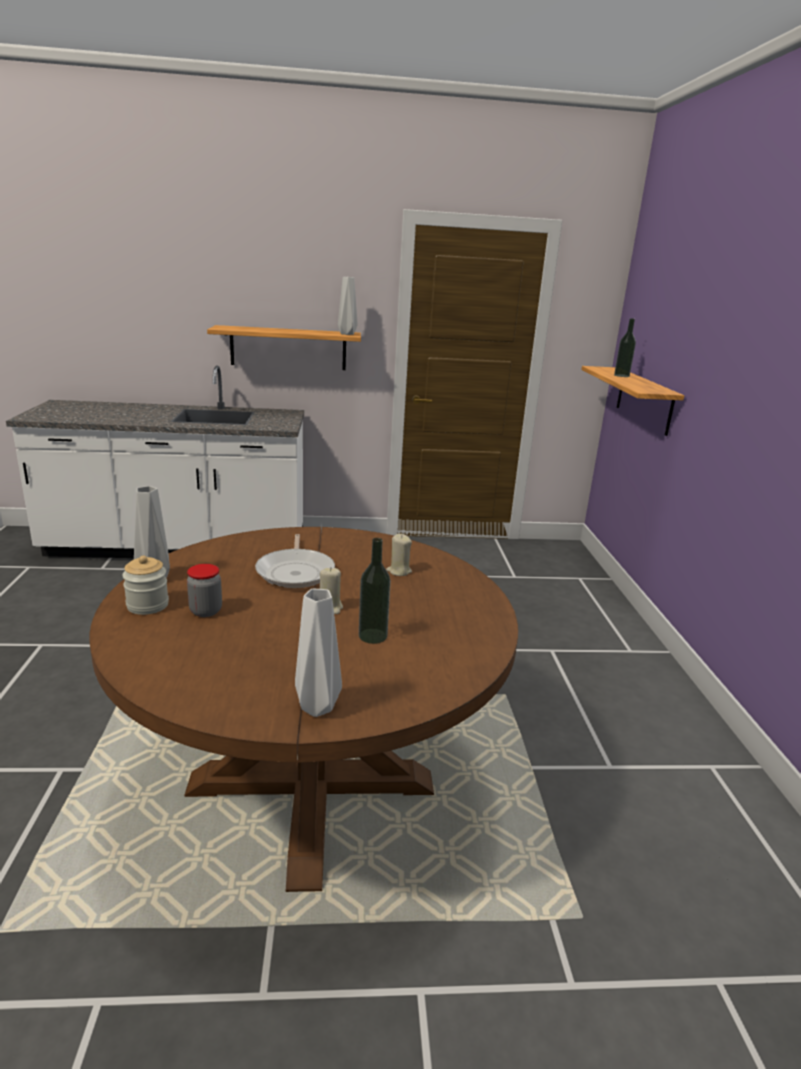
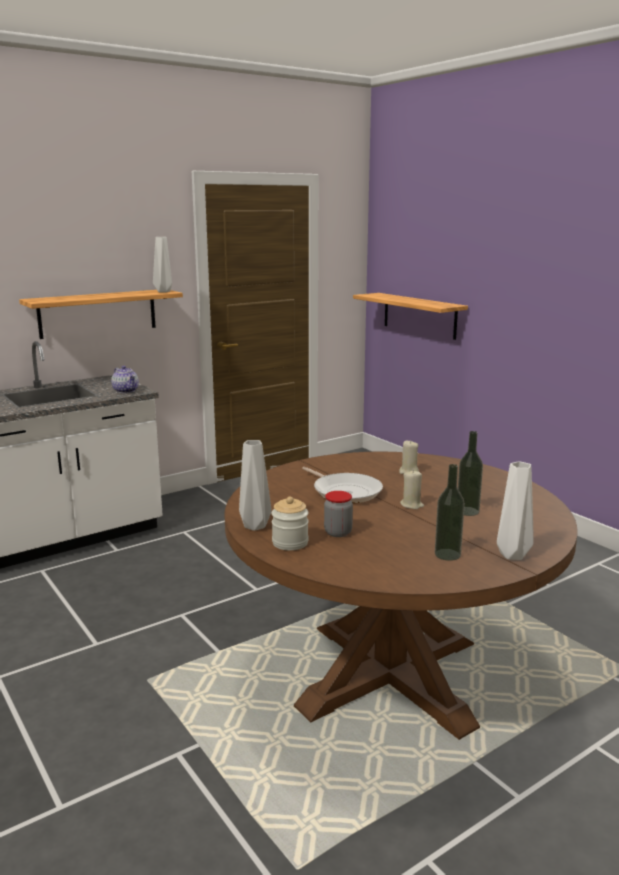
camera: 30 degrees left, 5 degrees down
bottle [614,318,636,377] -> bottle moved to [435,464,465,561]
none -> teapot [111,366,139,393]

